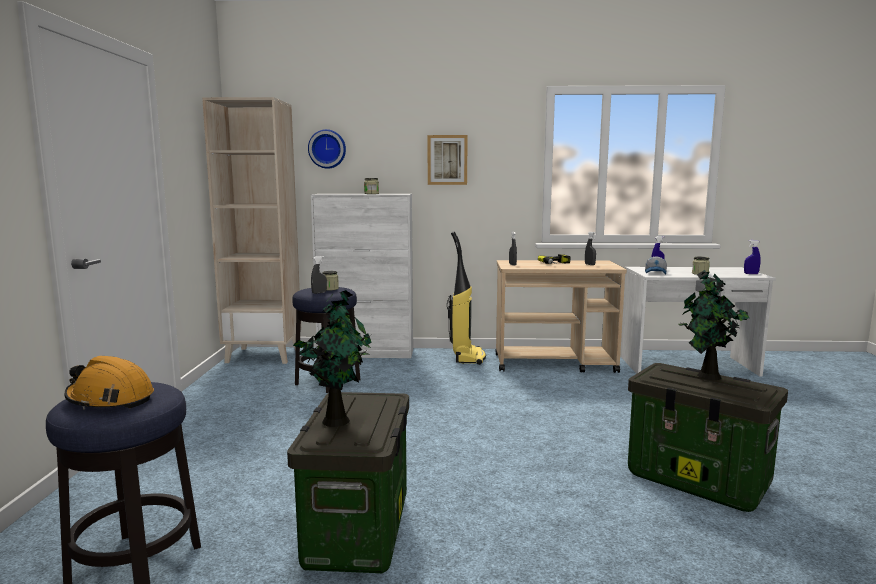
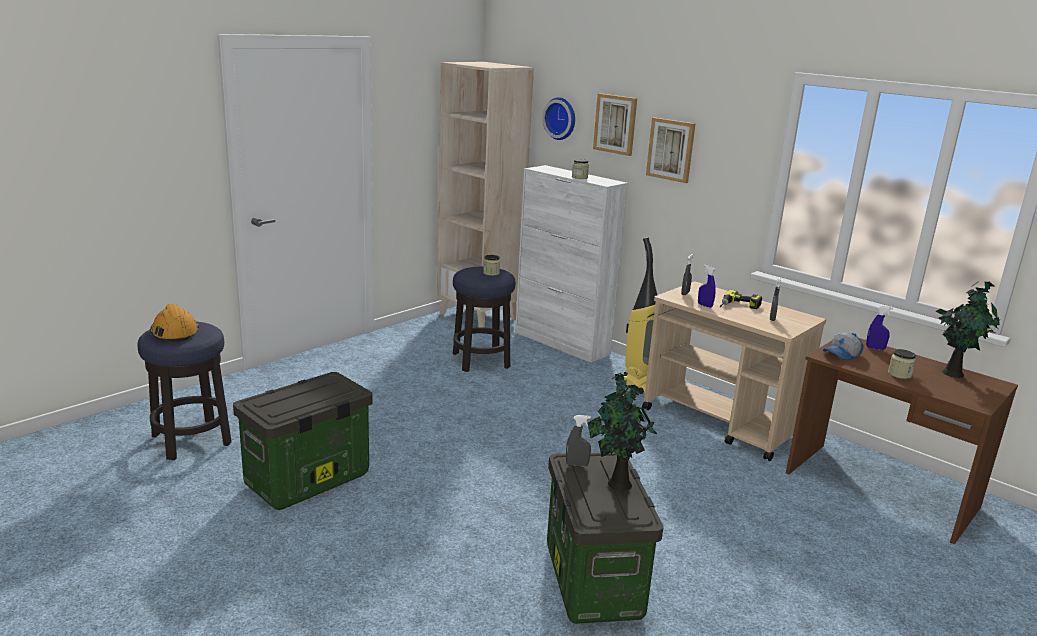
camera: 40 degrees right, 10 degrees up
potted plant [293,290,372,427] -> potted plant moved to [936,282,1000,378]
grey spray bottle [311,256,327,294] -> grey spray bottle moved to [566,415,591,467]
white desk [620,267,776,377] -> brown desk [786,338,1018,544]
blue spray bottle [744,240,761,274] -> blue spray bottle moved to [698,265,716,308]
none -> picture [593,93,637,156]

